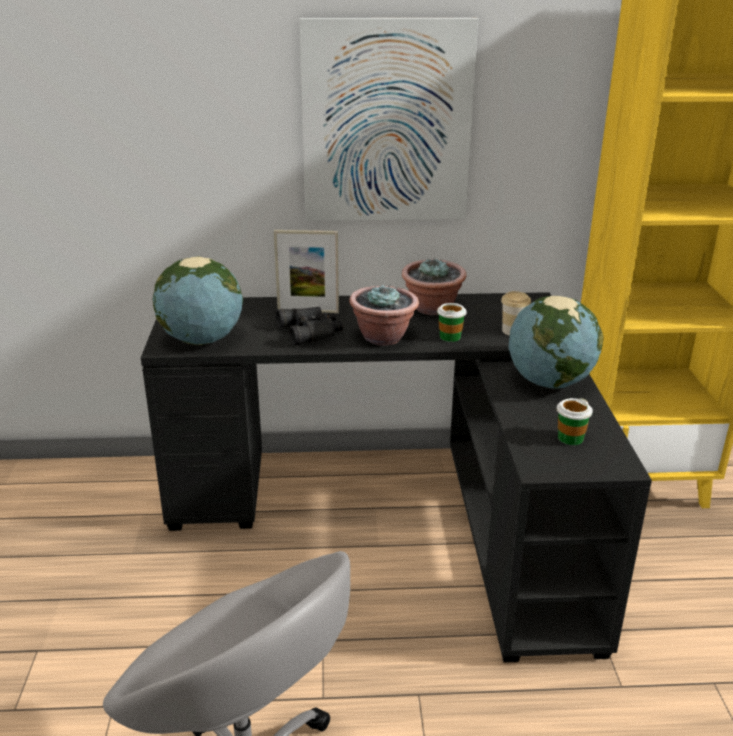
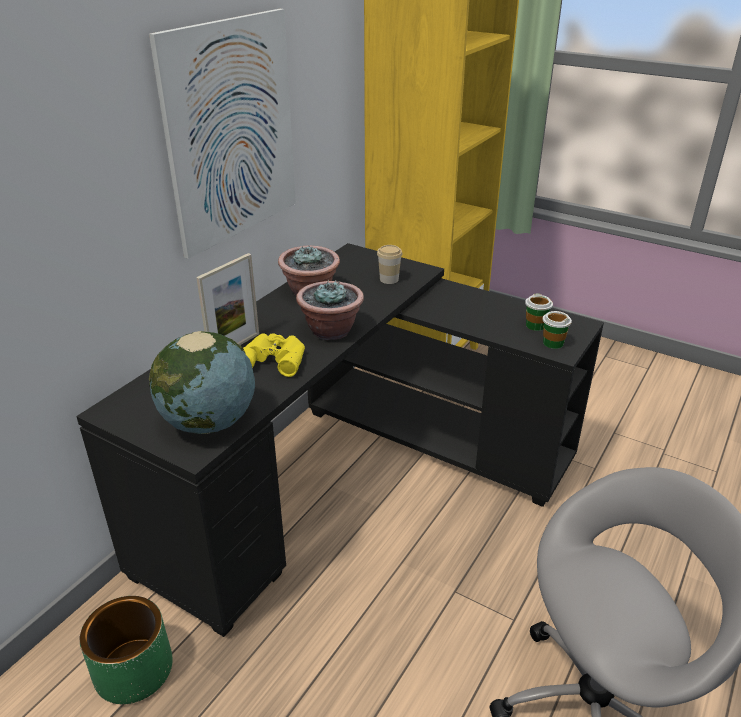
camera: 55 degrees left, 5 degrees up
black binoculars [276,307,343,346] -> yellow binoculars [243,333,305,377]
cup [437,303,467,342] -> cup moved to [543,311,572,349]
globe [508,296,603,389] -> none
none -> green planter [79,596,173,704]

